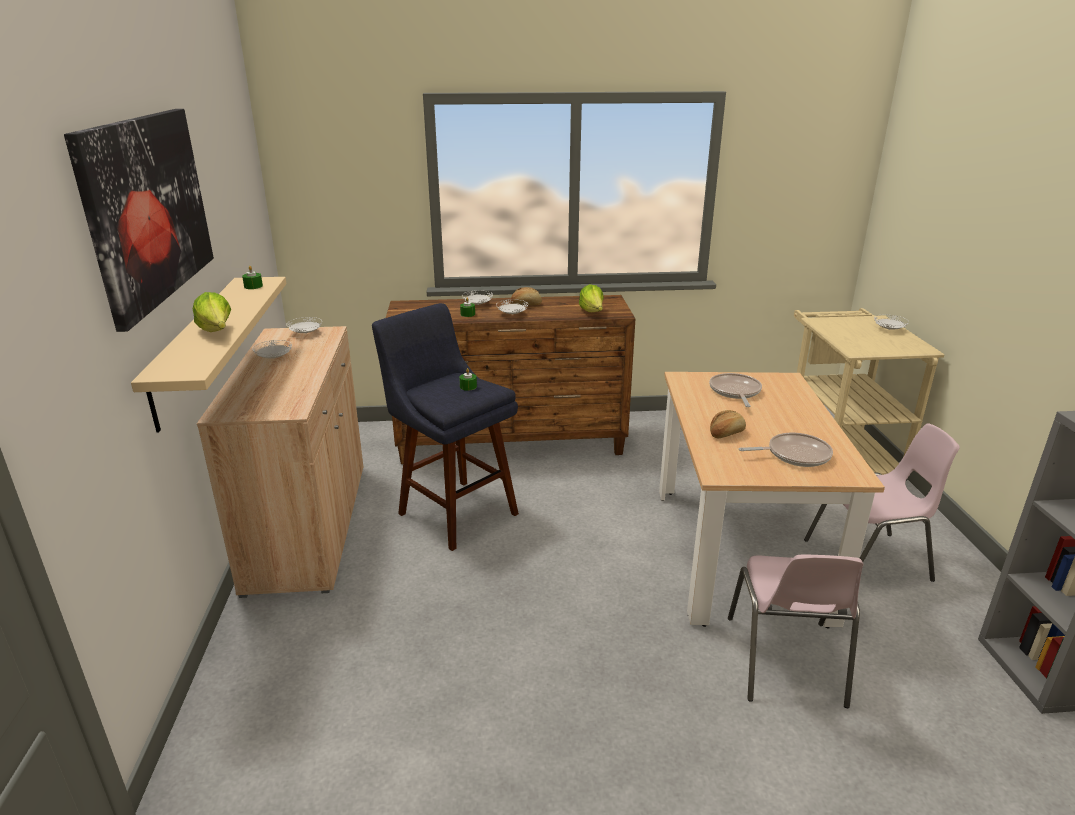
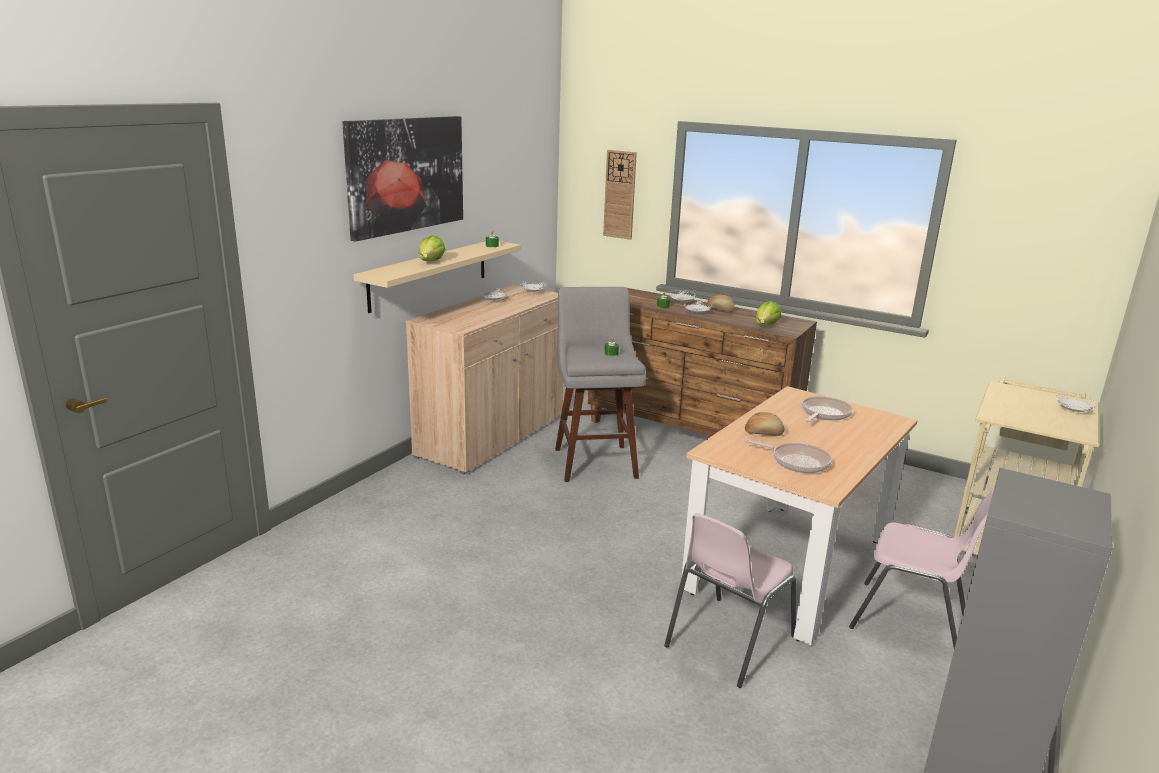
camera: 35 degrees right, 5 degrees down
blue stool [372,303,519,551] -> grey stool [555,287,646,482]
none -> wall clock [603,150,637,240]

